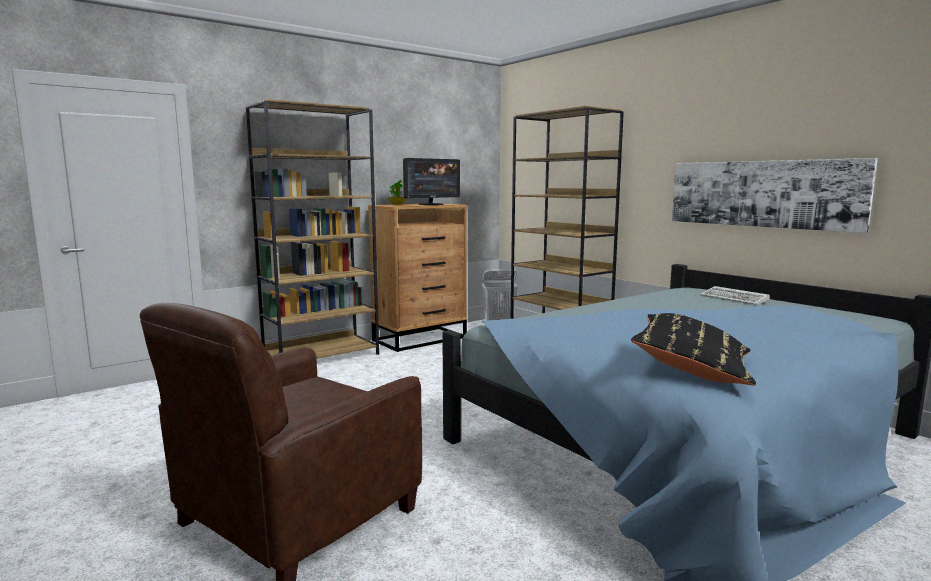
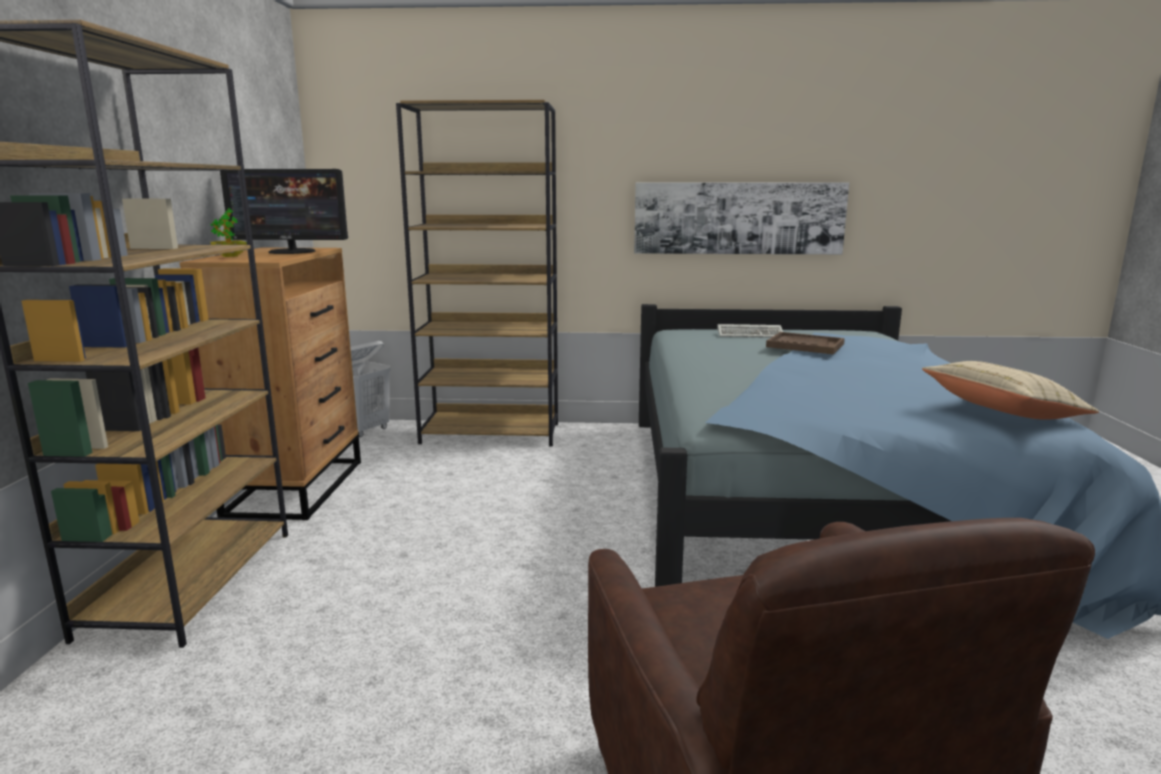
camera: 50 degrees left, 5 degrees up
monitor [403,158,460,205] -> monitor turned 90 degrees clockwise [220,169,348,254]
black pillow [631,313,756,386] -> beige pillow [922,361,1099,420]
none -> brown tray [766,332,845,354]

